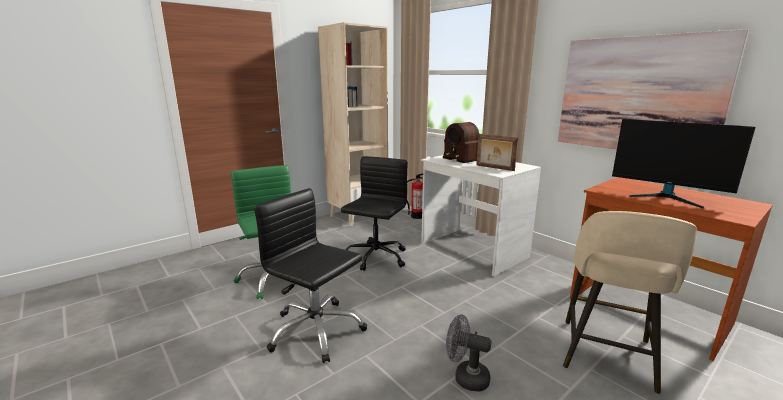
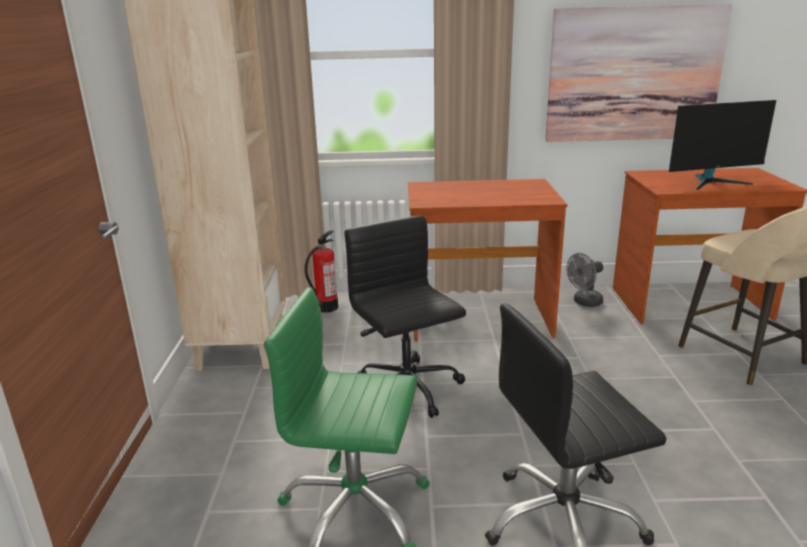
camera: 50 degrees left, 5 degrees up
white desk [421,155,541,276] -> brown desk [408,179,567,341]
radio [443,122,479,163] -> none
grey fan [446,315,491,392] -> grey fan moved to [566,253,603,307]
picture frame [476,134,518,171] -> none

